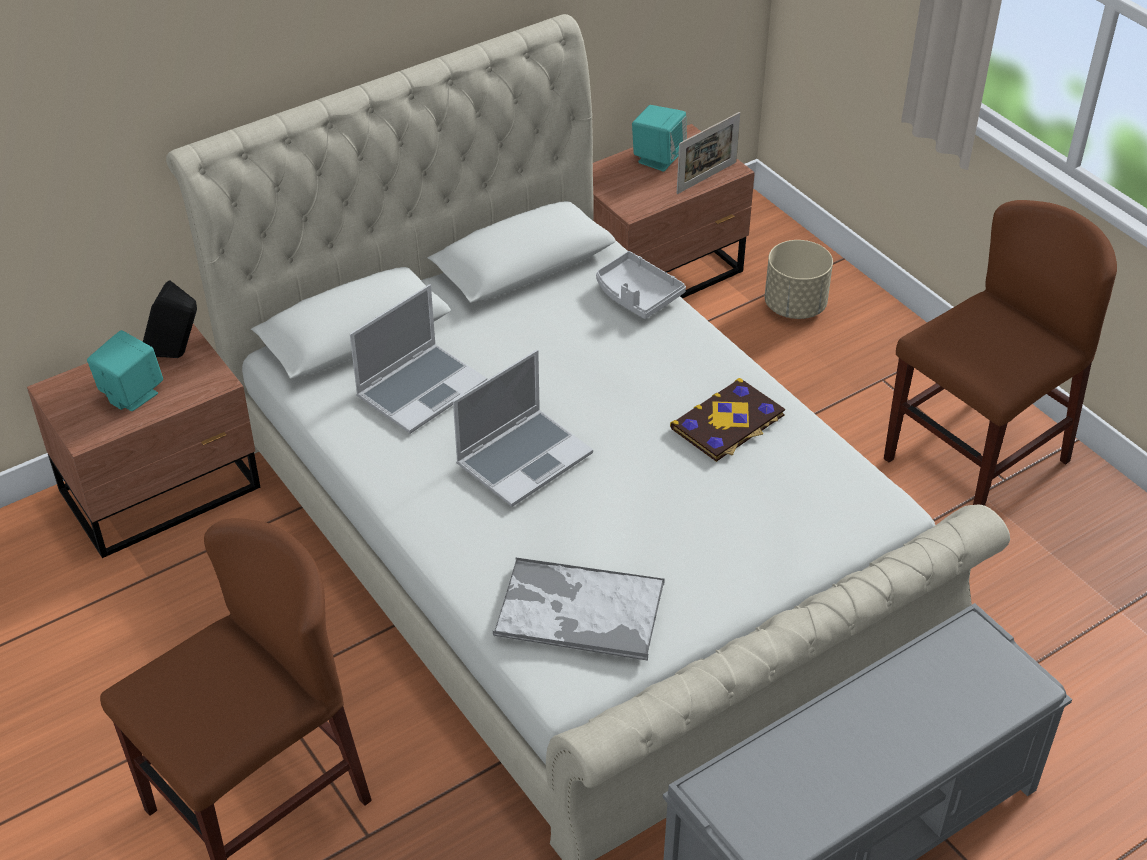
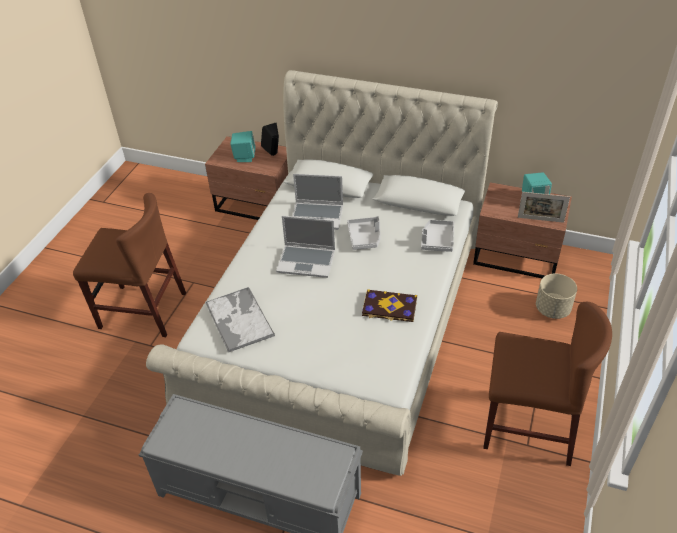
camera: 55 degrees right, 0 degrees up
none -> grey tray [347,216,381,250]

